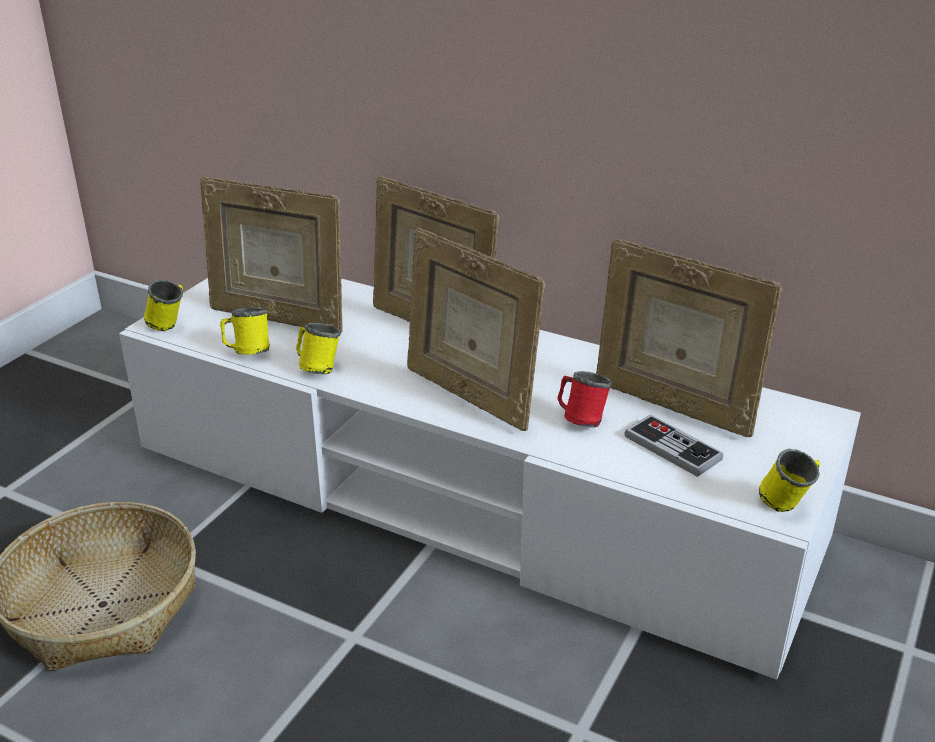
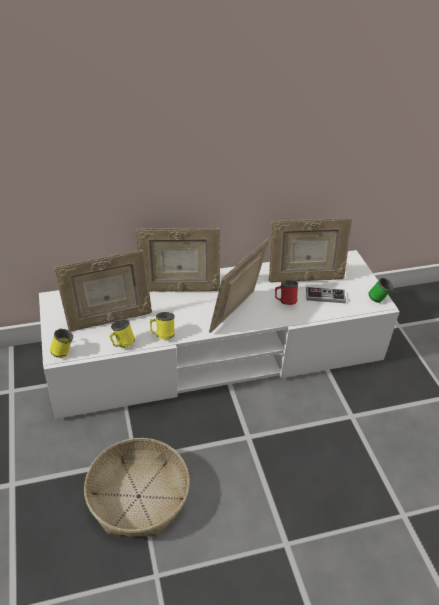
camera: 45 degrees left, 10 degrees up
picture frame [407,228,545,431] -> picture frame turned 120 degrees clockwise [209,238,269,333]
yellow mug [759,449,820,512] -> green mug [368,278,394,303]

